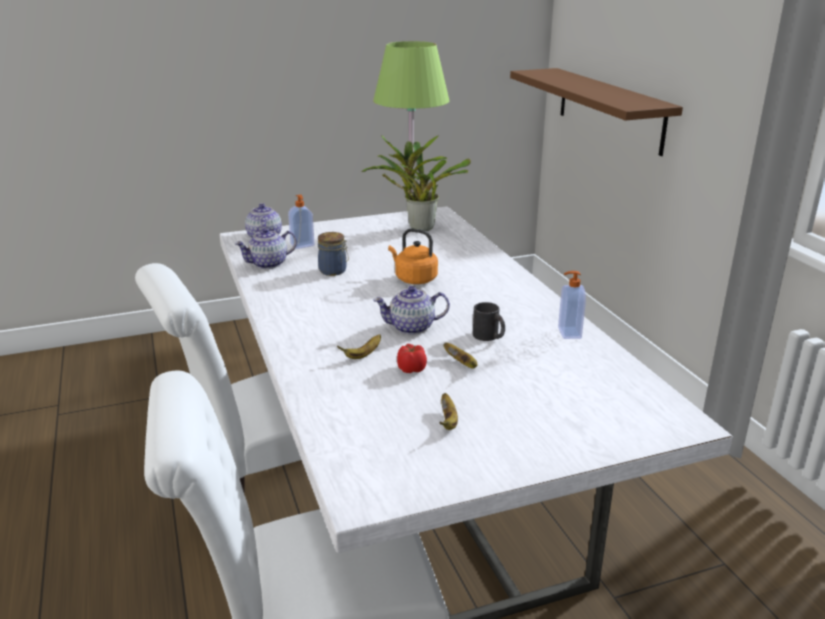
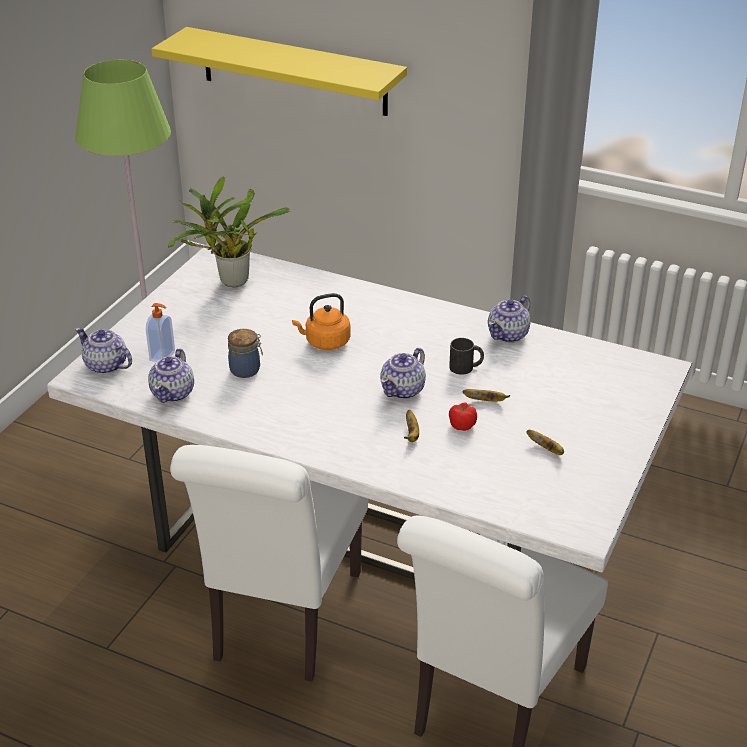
camera: 45 degrees left, 10 degrees up
brown shelf [510,68,683,156] -> yellow shelf [152,27,407,116]
soap dispenser [558,271,586,339] -> teapot [488,296,531,343]

